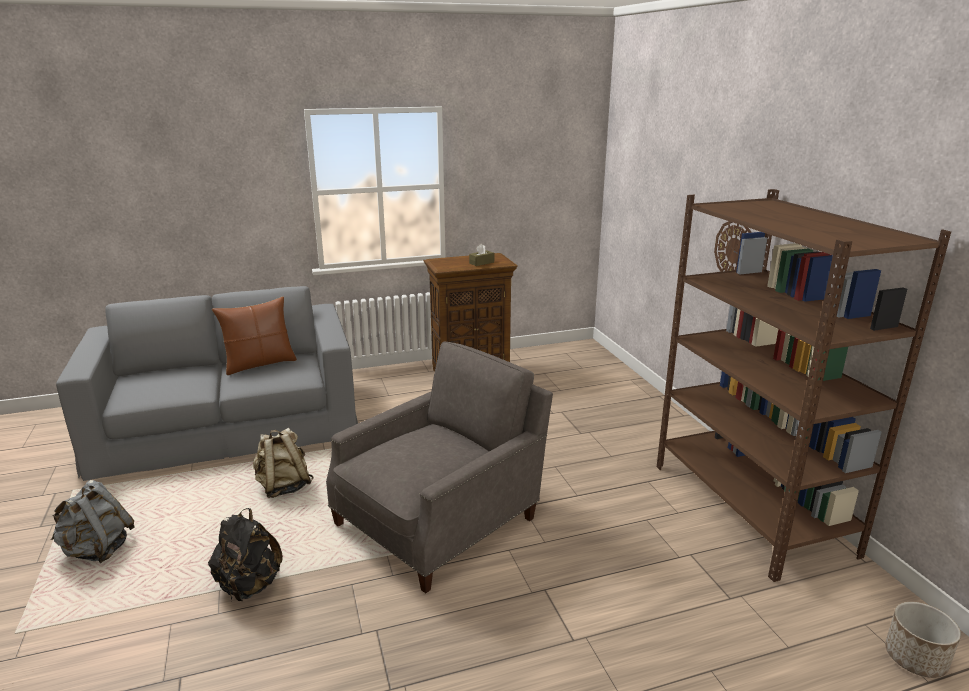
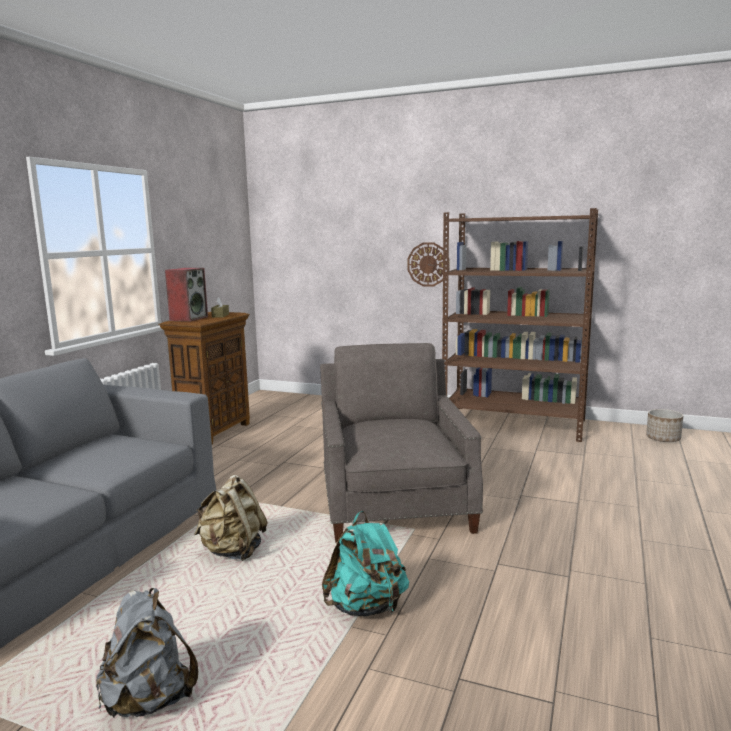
camera: 50 degrees left, 10 degrees down
black backpack [208,508,283,601] -> turquoise backpack [322,511,409,617]
brown pillow [212,297,297,375] -> none
none -> speaker [165,268,208,322]

